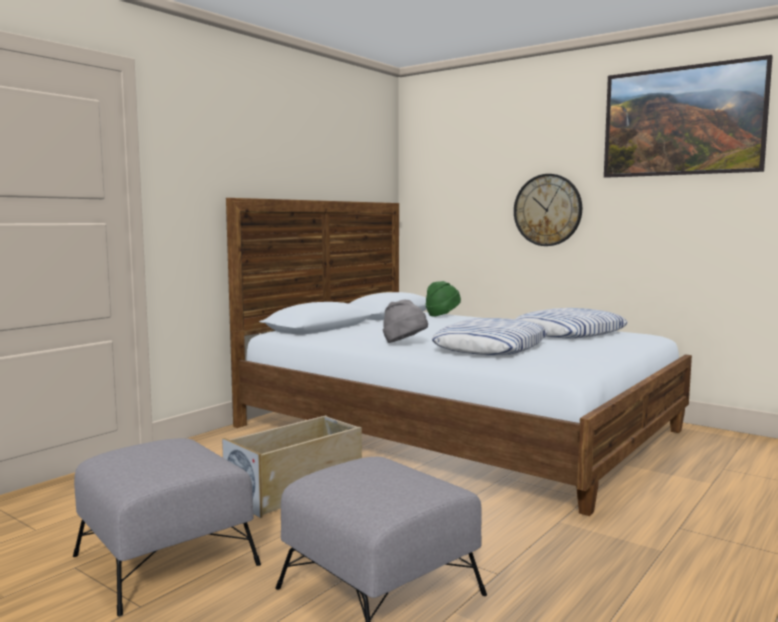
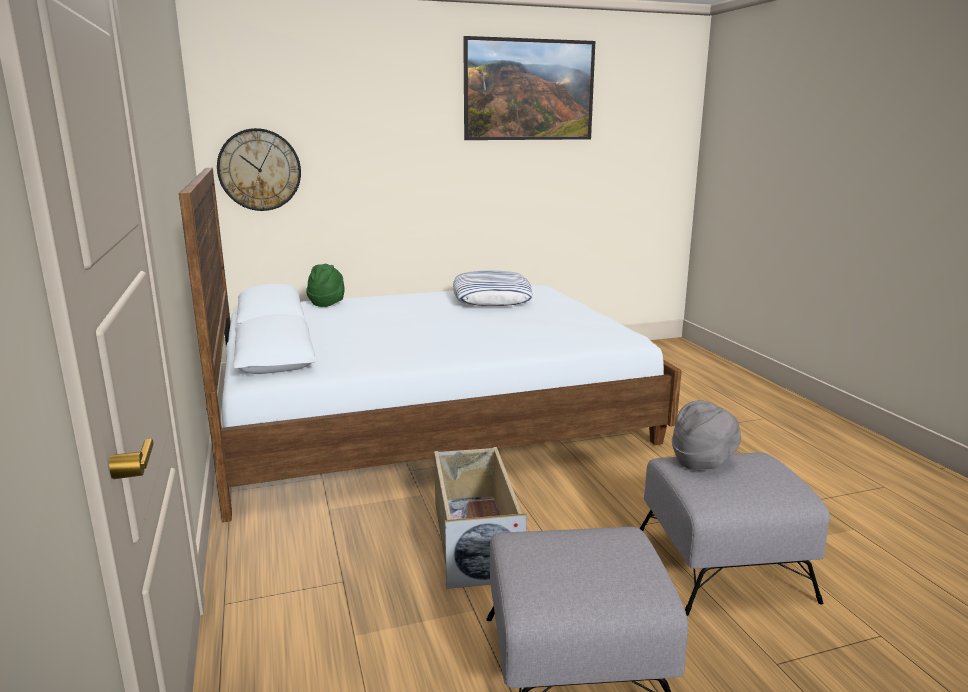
camera: 55 degrees left, 10 degrees up
grey hat [383,300,428,343] -> grey hat moved to [672,400,741,470]
pillow [432,318,547,355] -> none
wall clock [514,174,582,246] -> wall clock moved to [217,128,301,211]

